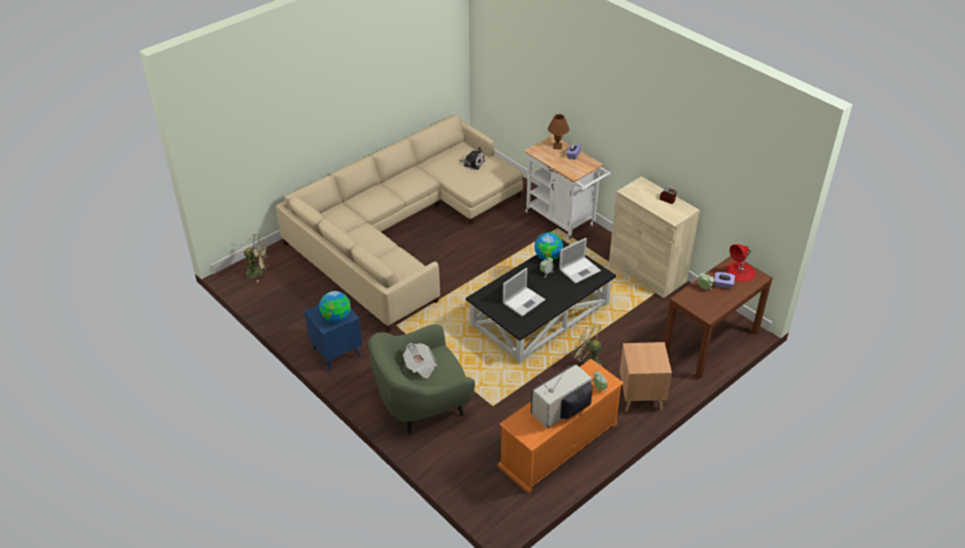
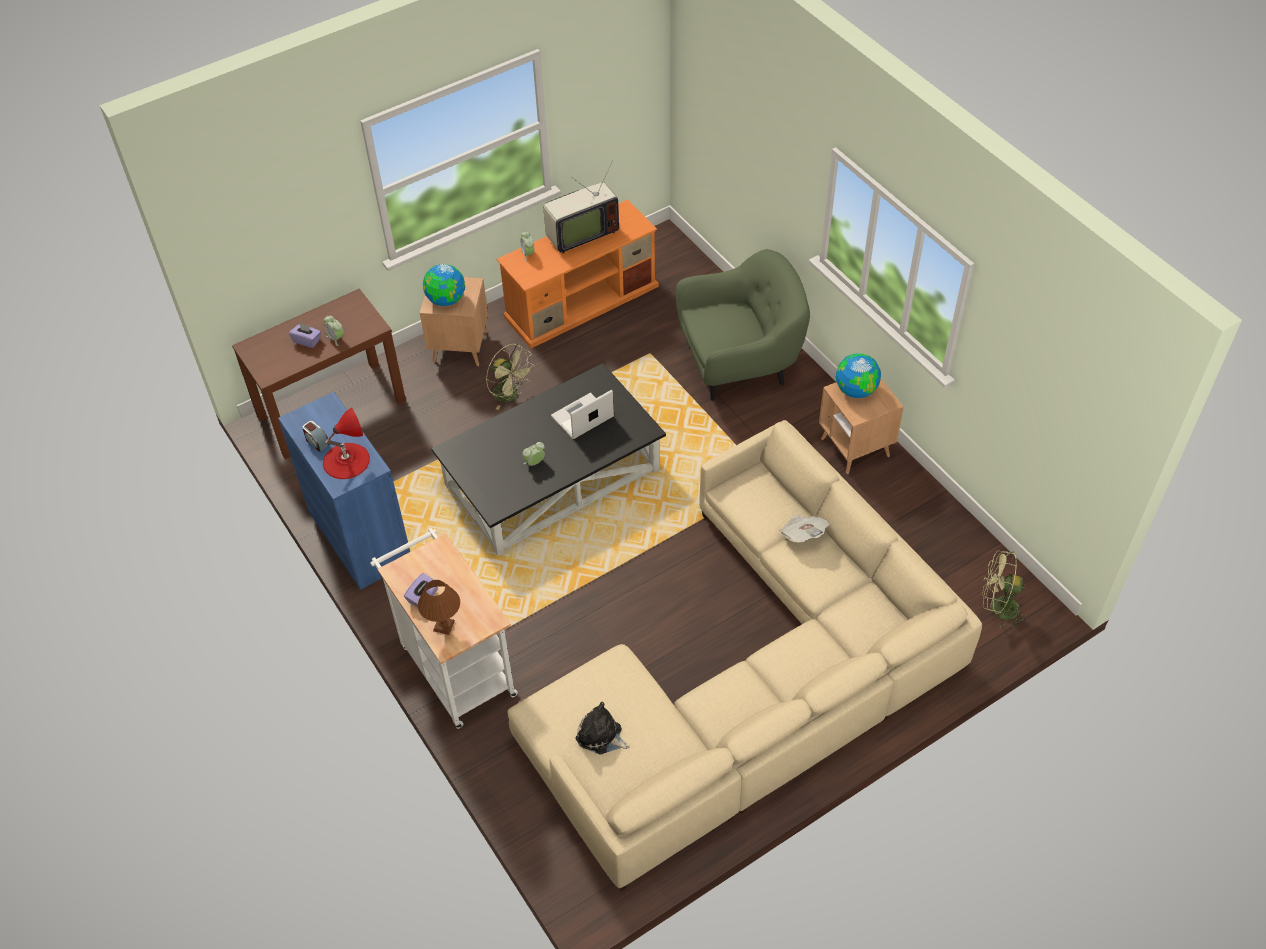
camera: 170 degrees left, 10 degrees up
blue side table [304,304,362,371] -> brown side table [819,379,904,474]
newspaper [403,343,437,378] -> newspaper moved to [779,514,829,542]
globe [534,232,563,260] -> globe moved to [423,264,465,306]
laptop [559,238,601,284] -> none
beige cabinet [609,176,700,298] -> blue cabinet [278,392,410,590]
red table lamp [726,244,755,282] -> red table lamp moved to [323,408,370,479]

